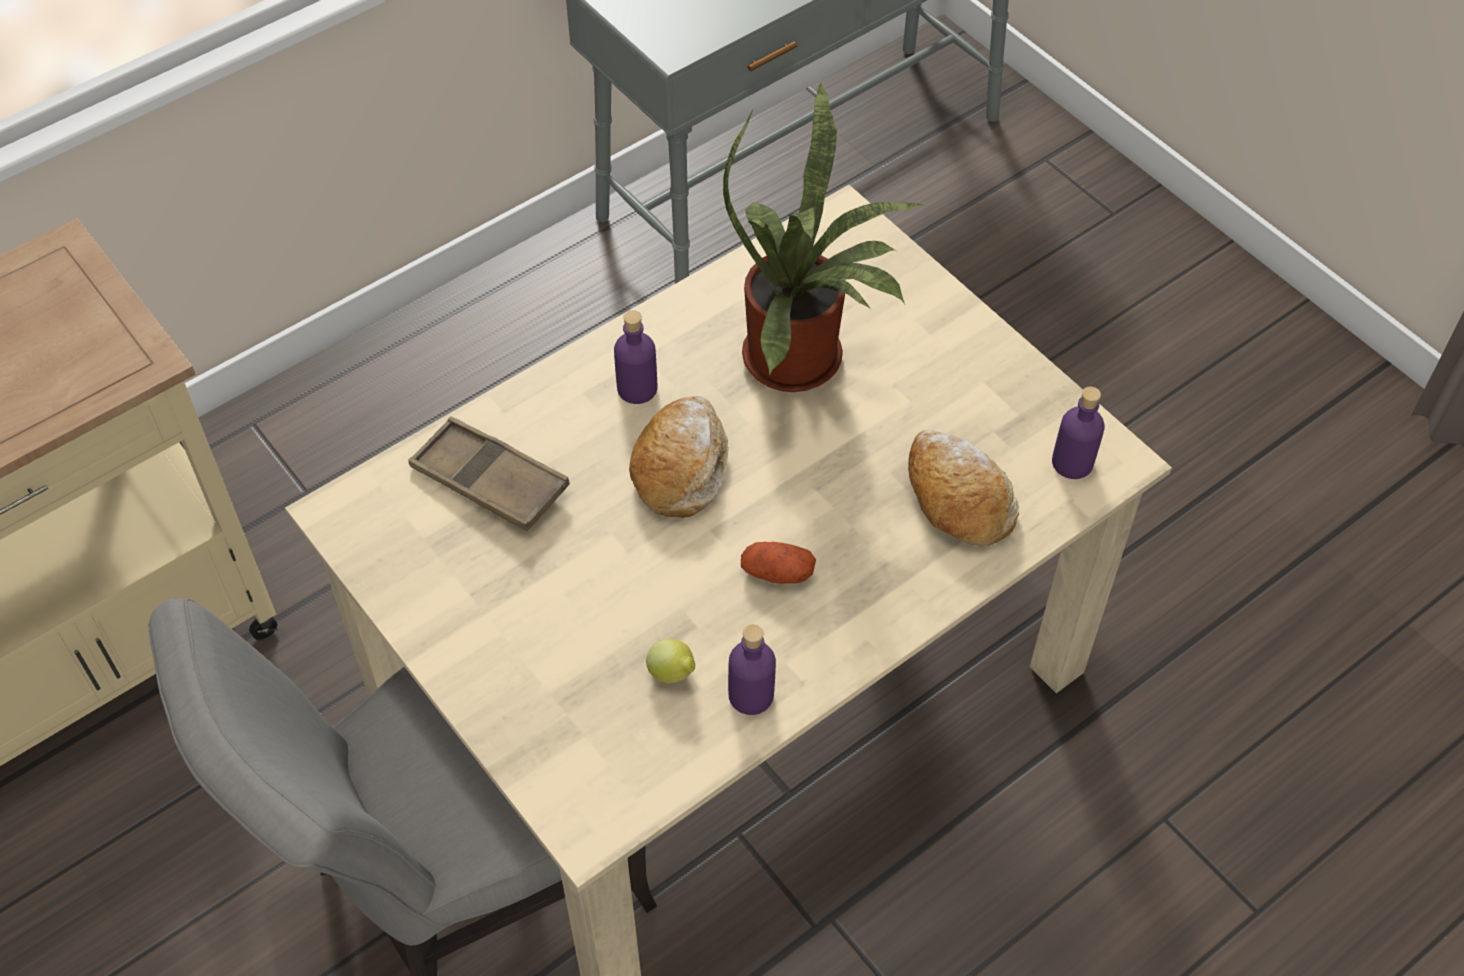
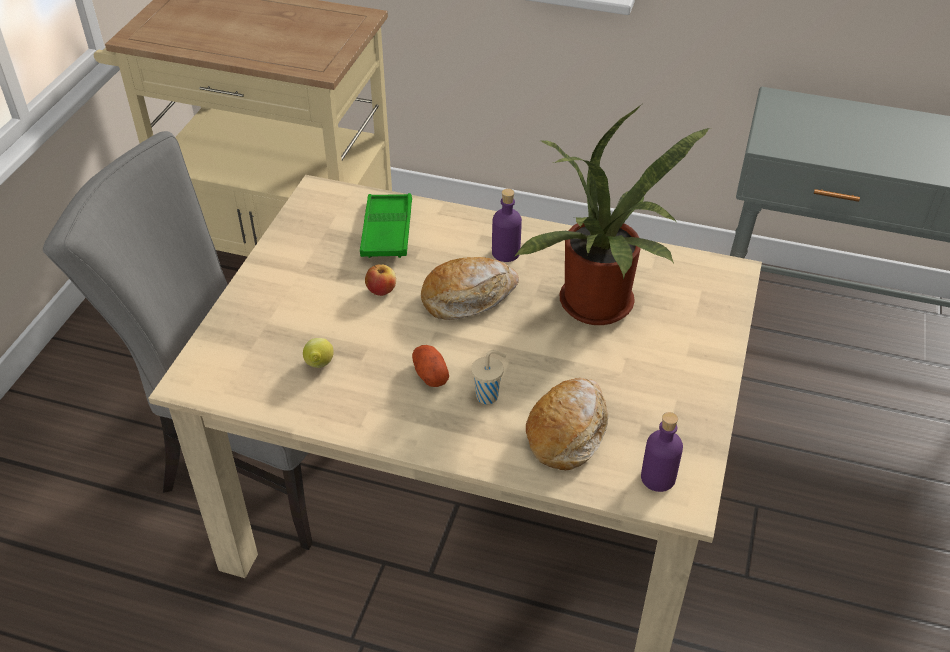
camera: 55 degrees right, 10 degrees down
brown tray [408,417,570,531] -> green tray [360,193,412,258]
purple bottle [728,624,776,715] -> none
none -> apple [365,264,396,296]
none -> beige cup [471,350,506,404]

